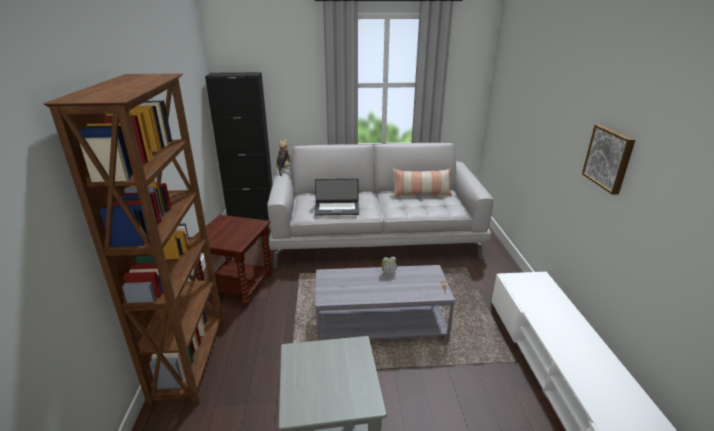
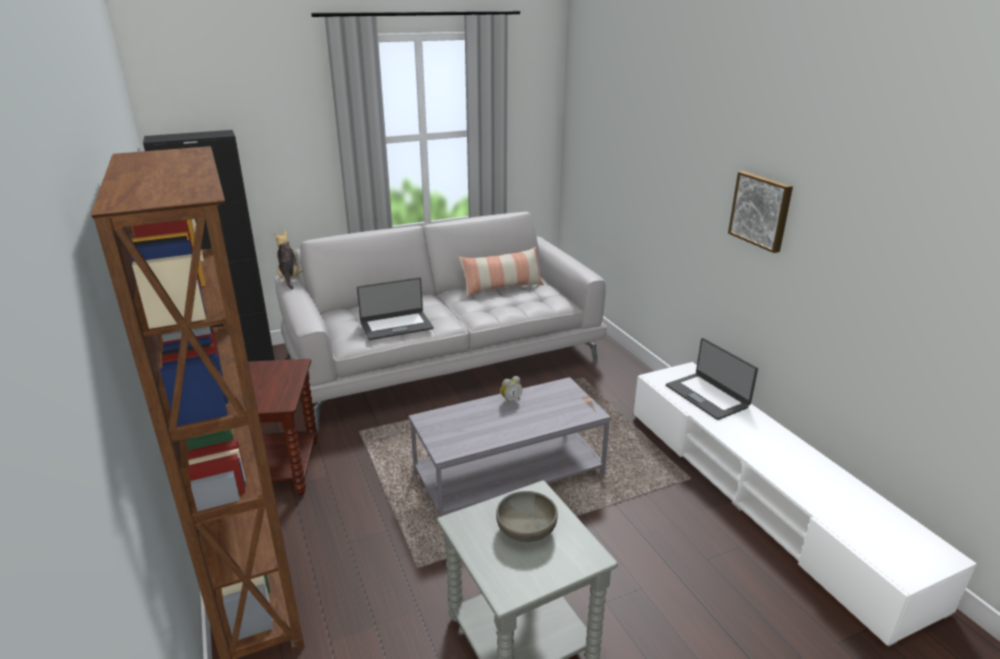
camera: 20 degrees left, 0 degrees up
none -> grey bowl [496,491,558,542]
none -> laptop [666,338,758,420]

